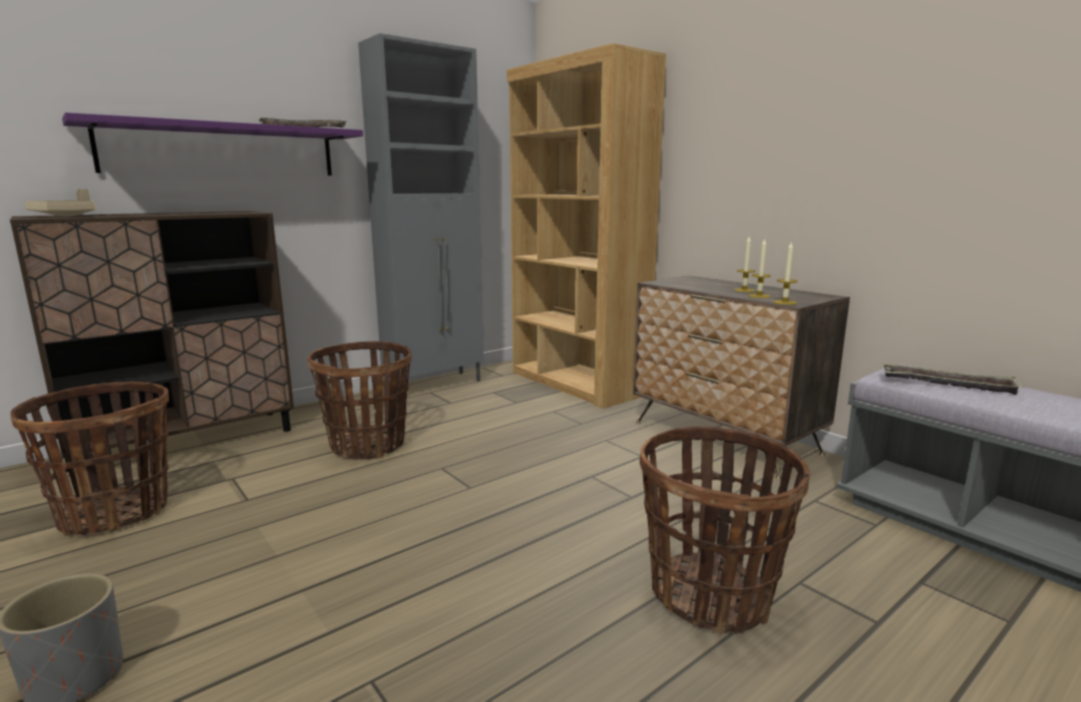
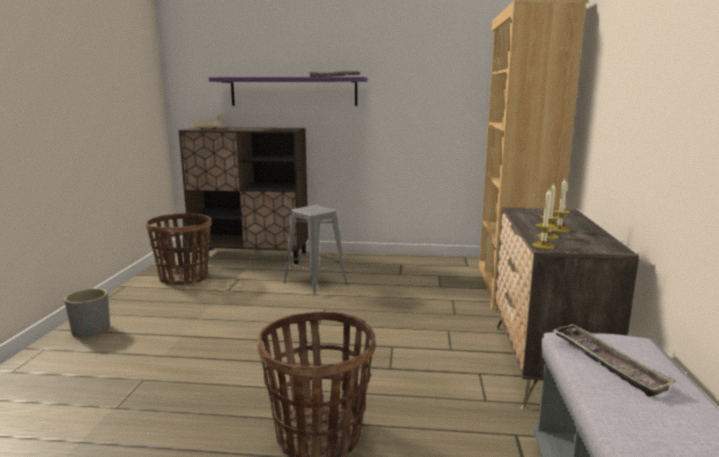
camera: 45 degrees right, 0 degrees up
basket [308,341,412,460] -> grey stool [283,205,348,296]
grey cabinet [358,33,484,382] -> none

